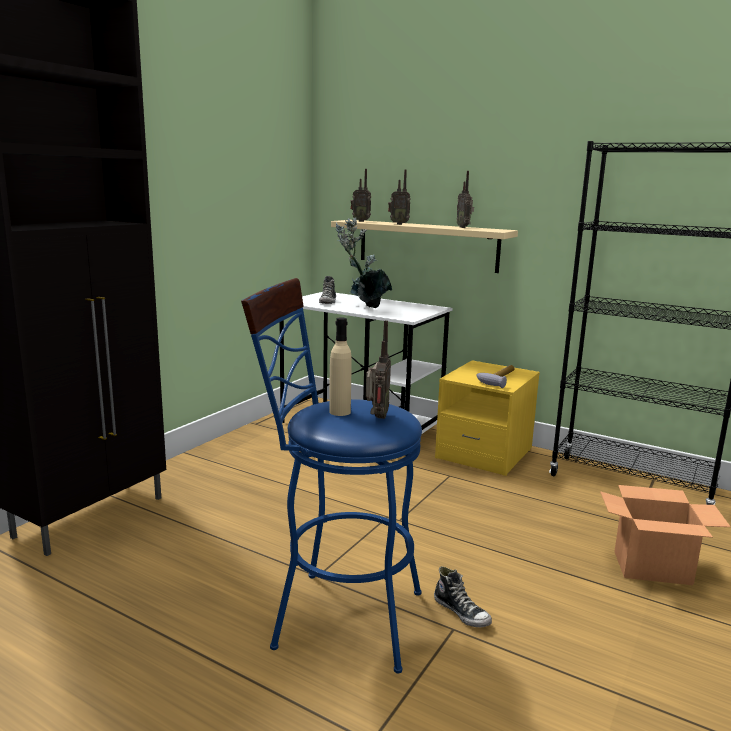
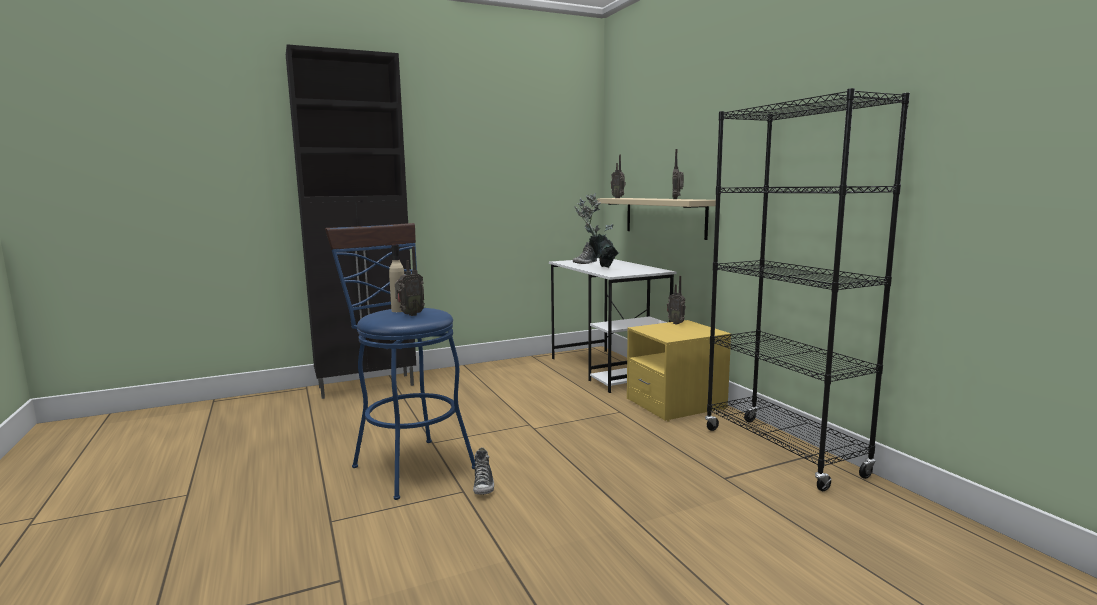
camera: 35 degrees right, 5 degrees down
radio [388,169,411,225] -> radio moved to [667,276,686,325]
hammer [476,365,514,388] -> none
cardboard box [600,485,731,585] -> none

